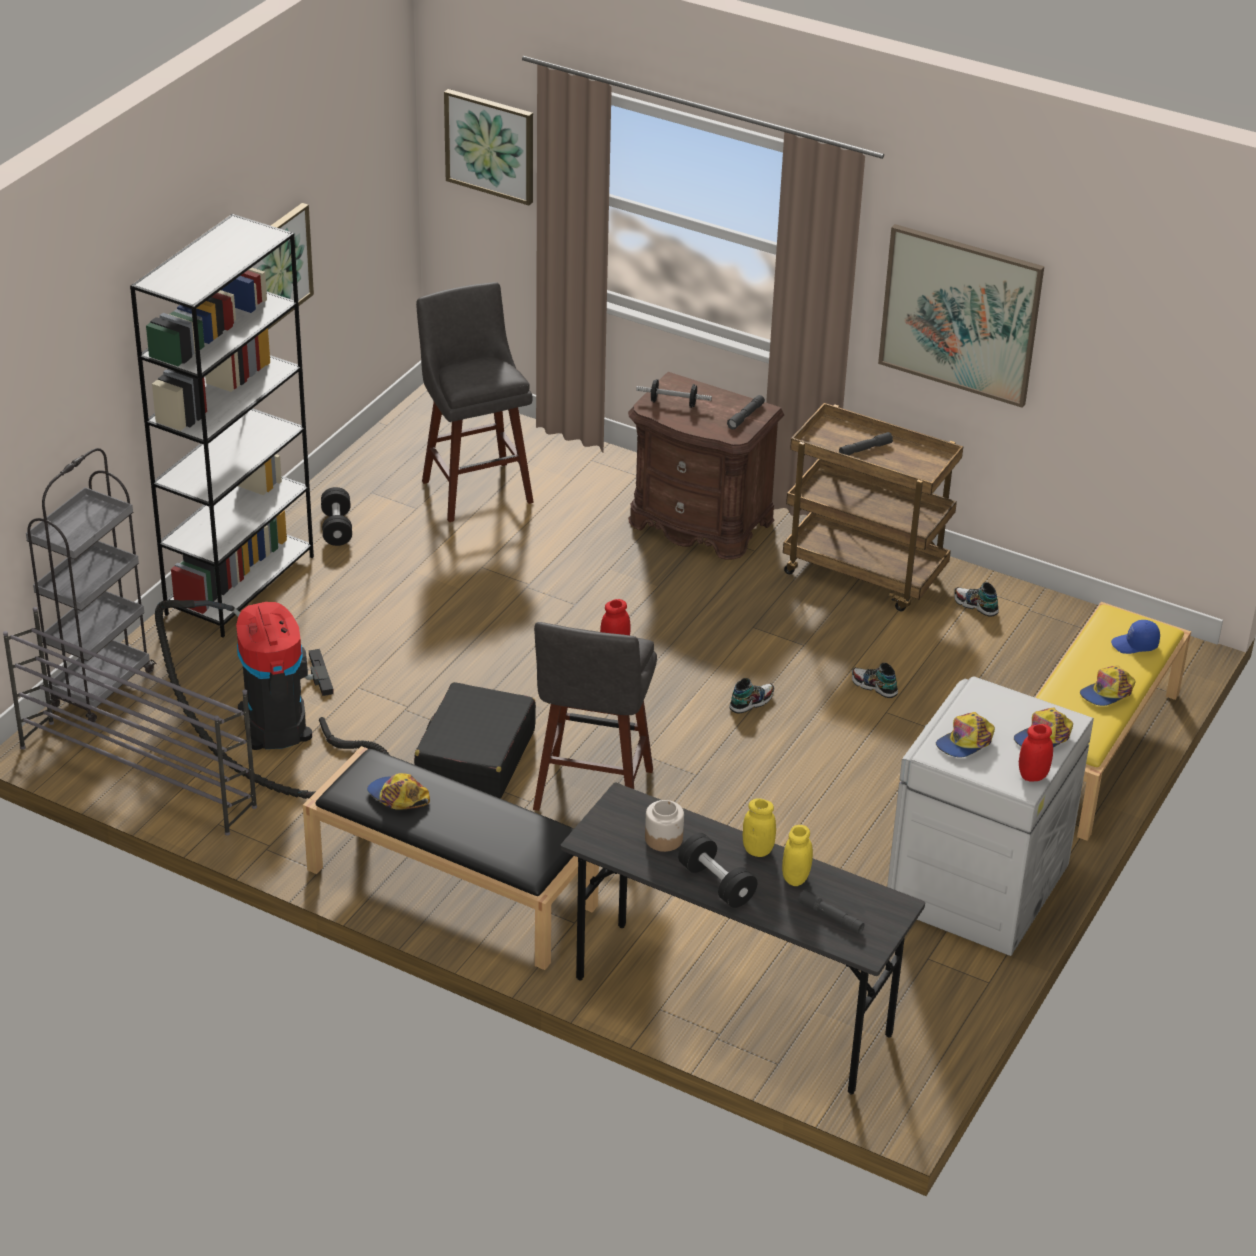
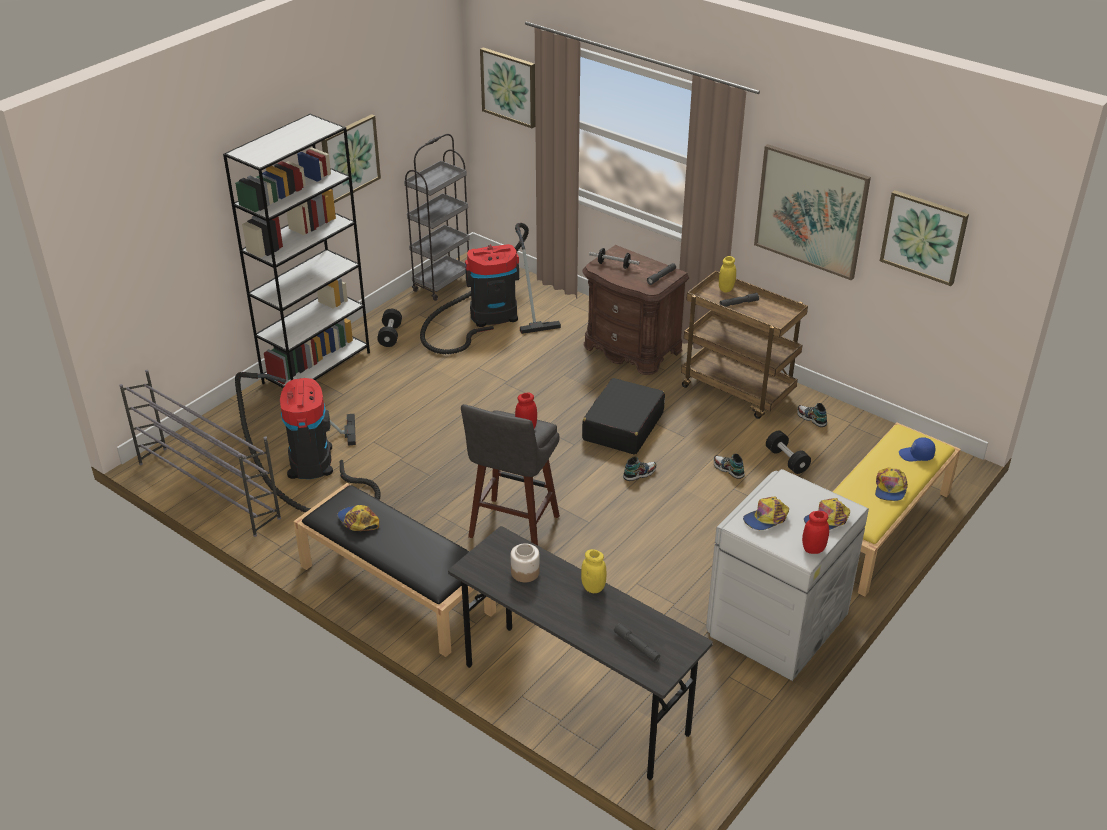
camera: 10 degrees right, 0 degrees up
grey cart [26,448,157,722] -> grey cart moved to [404,134,470,301]
black suitcase [414,682,536,799] -> black suitcase moved to [582,378,665,455]
grey stool [416,282,534,522] -> vacuum cleaner [420,223,561,354]
black dumbbell [678,833,757,908] -> black dumbbell moved to [766,431,811,474]
yellow jar [782,825,813,886] -> yellow jar moved to [719,256,736,293]
cap [1080,665,1135,706] -> cap turned 45 degrees counterclockwise [875,467,908,501]
none -> picture [880,190,969,286]

